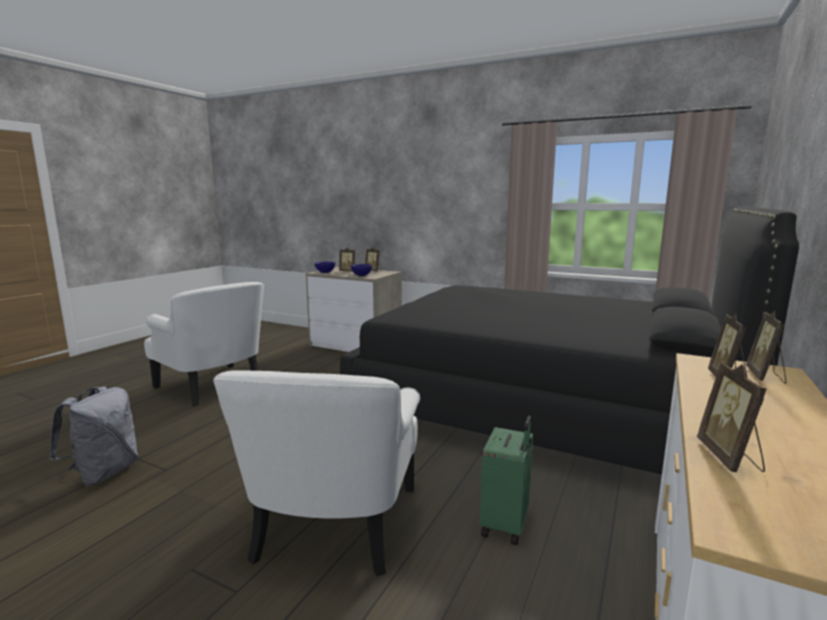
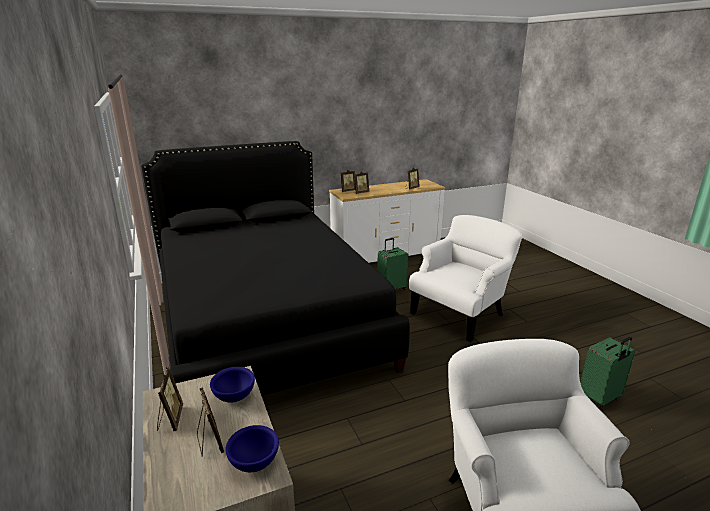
camera: 140 degrees left, 10 degrees up
grey backpack [49,387,139,486] -> green suitcase [580,337,635,410]

